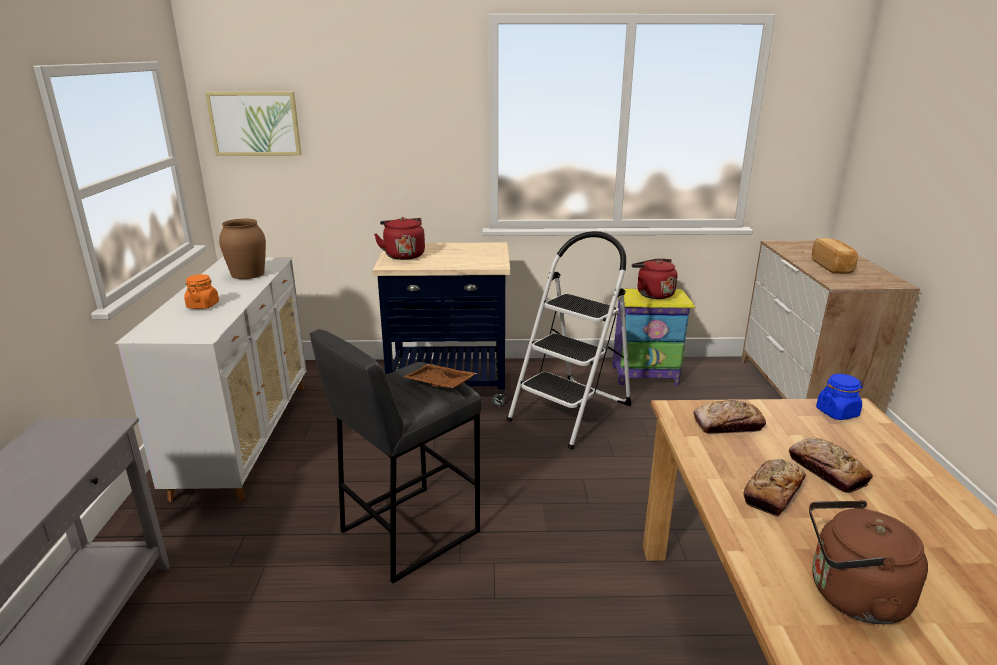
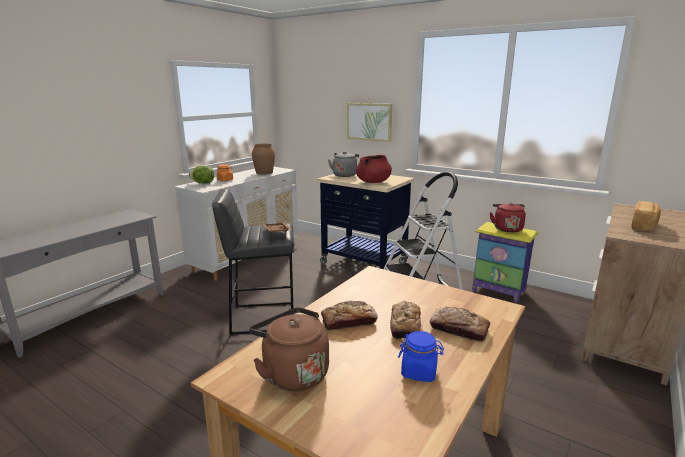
camera: 35 degrees right, 5 degrees down
picture [205,91,302,156] -> picture moved to [347,103,392,142]
red kettle [374,217,425,260] -> grey kettle [328,152,359,177]
bread [693,400,766,434] -> bread moved to [430,307,490,341]
blue jar [816,374,863,420] -> blue jar moved to [398,331,444,382]
none -> lettuce [189,166,214,183]
none -> red cooking pot [356,154,392,183]

